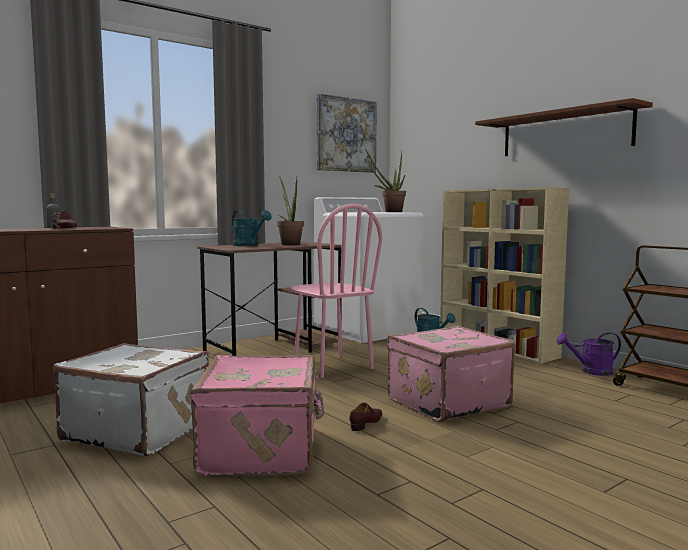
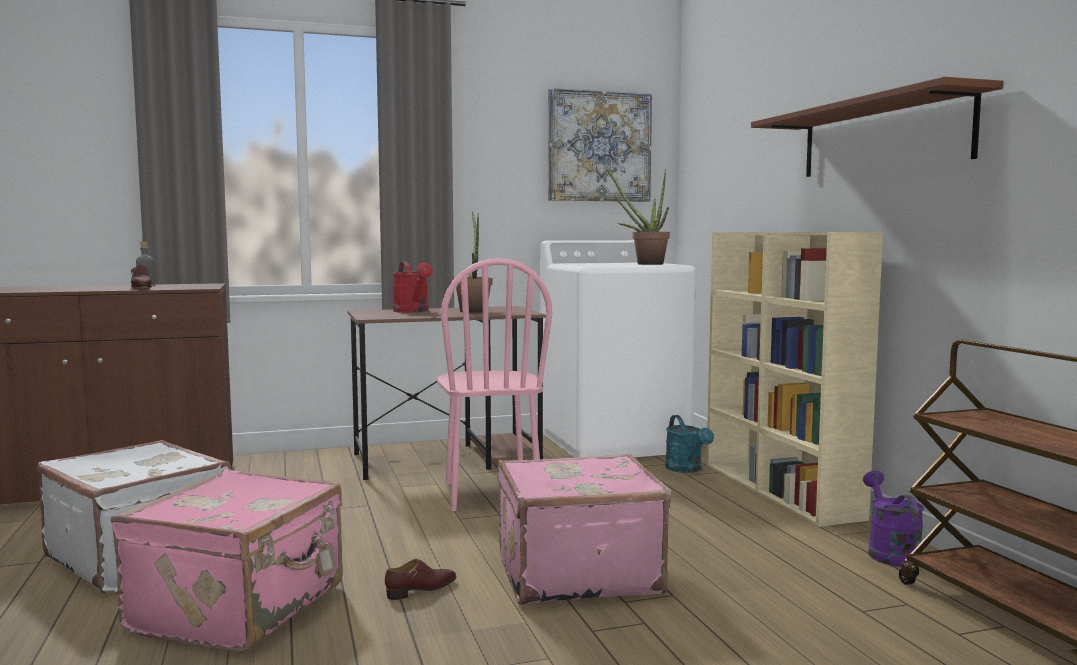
camera: 20 degrees right, 0 degrees up
turquoise watering can [232,210,271,246] -> red watering can [393,262,433,313]
purple watering can [557,333,621,376] -> purple watering can turned 75 degrees clockwise [863,471,924,567]

